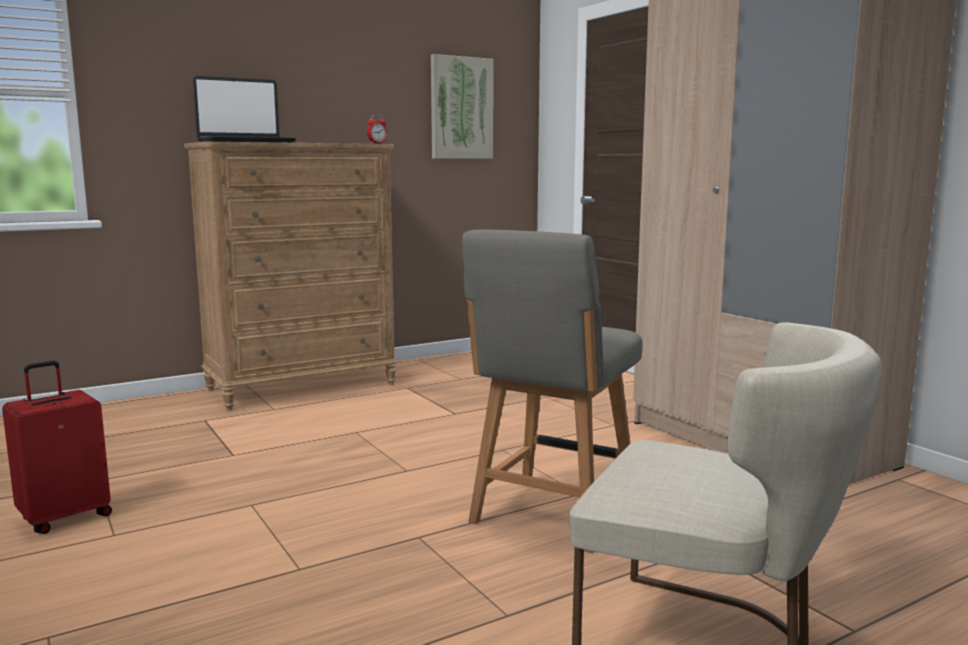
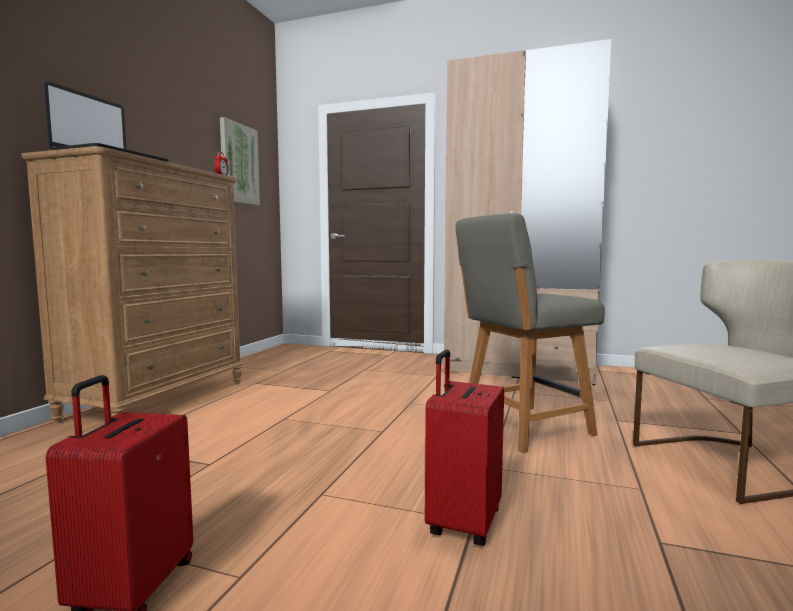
camera: 40 degrees left, 5 degrees down
grey chair [462,229,643,553] -> grey chair turned 75 degrees clockwise [456,213,605,453]
none -> red suitcase [425,350,504,546]

